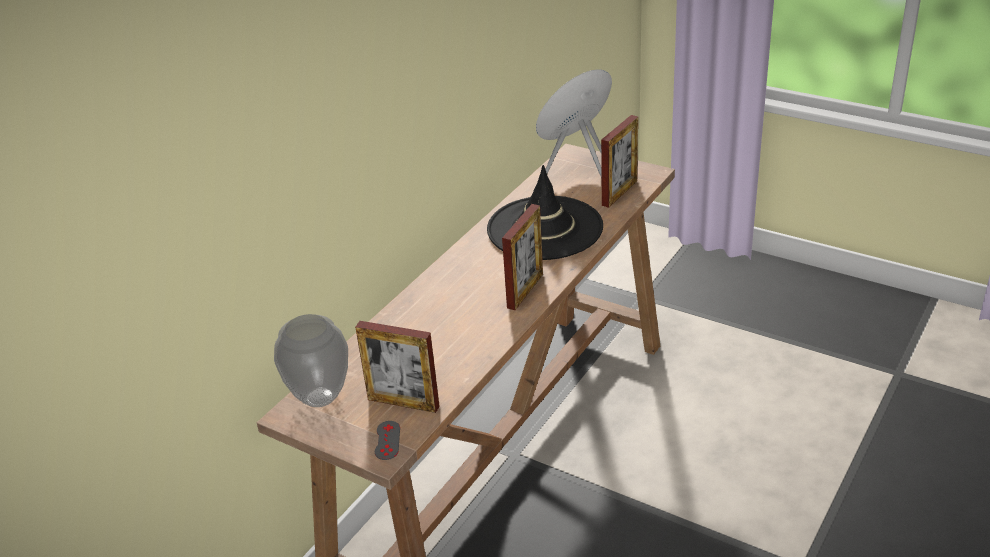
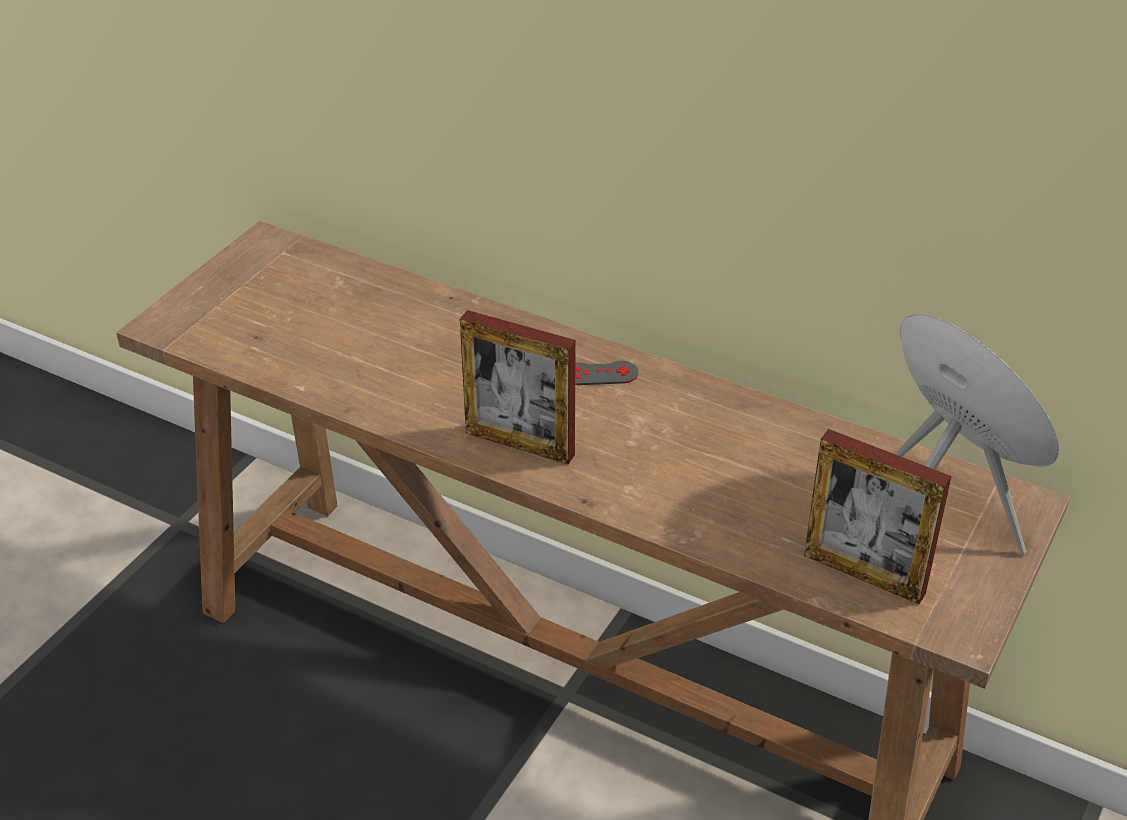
camera: 85 degrees right, 5 degrees up
vase [274,314,348,407] -> none
picture frame [355,321,439,413] -> none
grey game controller [375,421,400,460] -> grey game controller moved to [575,361,638,385]
black hat [487,165,603,260] -> none

